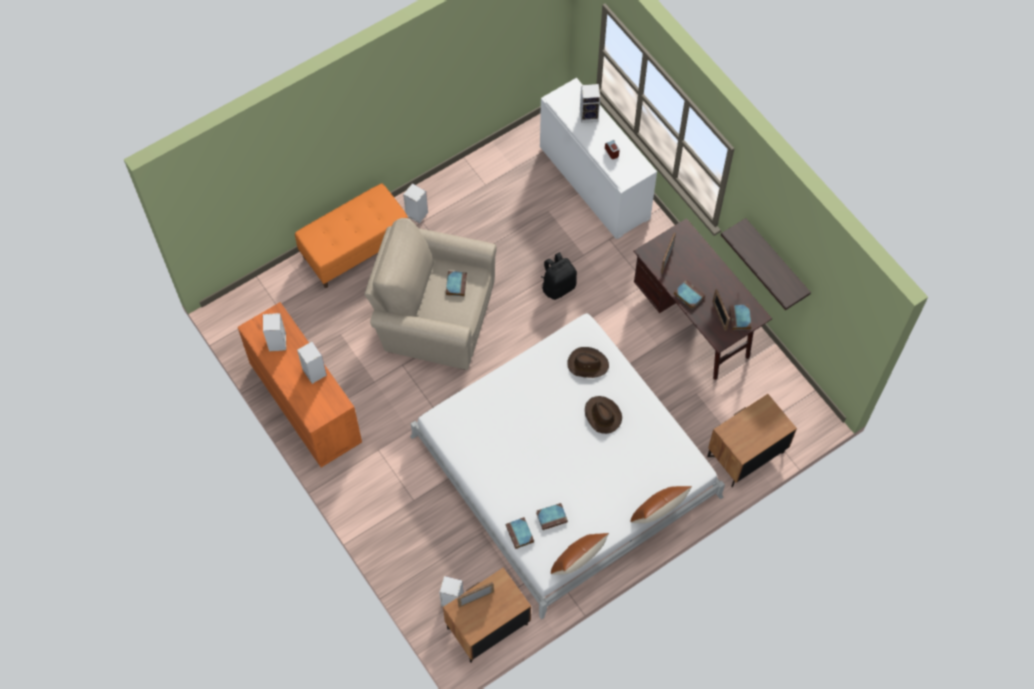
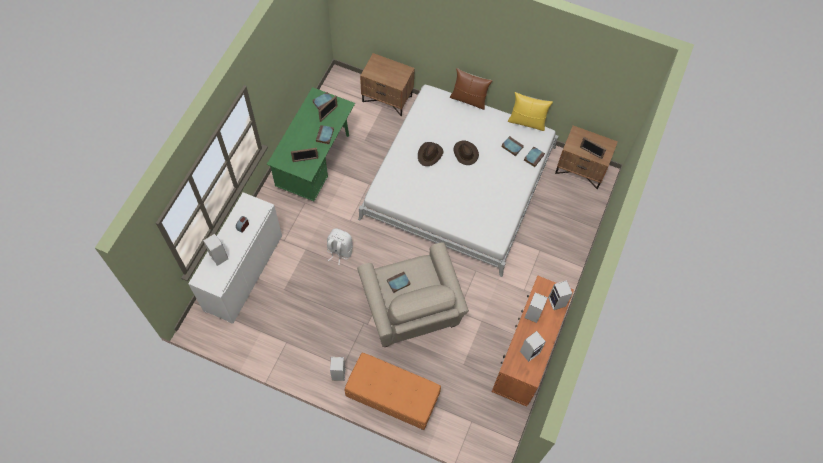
camera: 125 degrees left, 0 degrees up
speaker [439,576,464,607] -> speaker moved to [548,280,573,310]
black backpack [541,252,577,300] -> white backpack [327,228,353,264]
brown pillow [551,533,609,575] -> yellow pillow [508,92,553,131]
brown hat [567,347,609,378] -> brown hat moved to [454,141,479,165]
brown desk [633,218,772,380] -> green desk [267,87,355,201]
shelf [721,218,811,310] -> none

